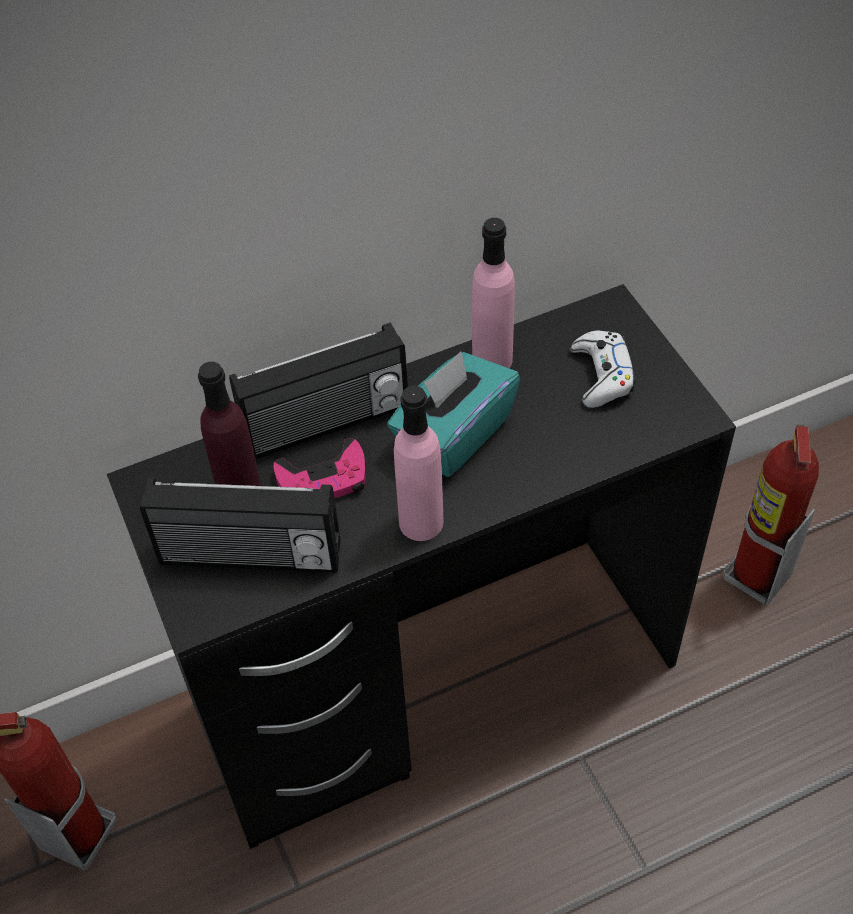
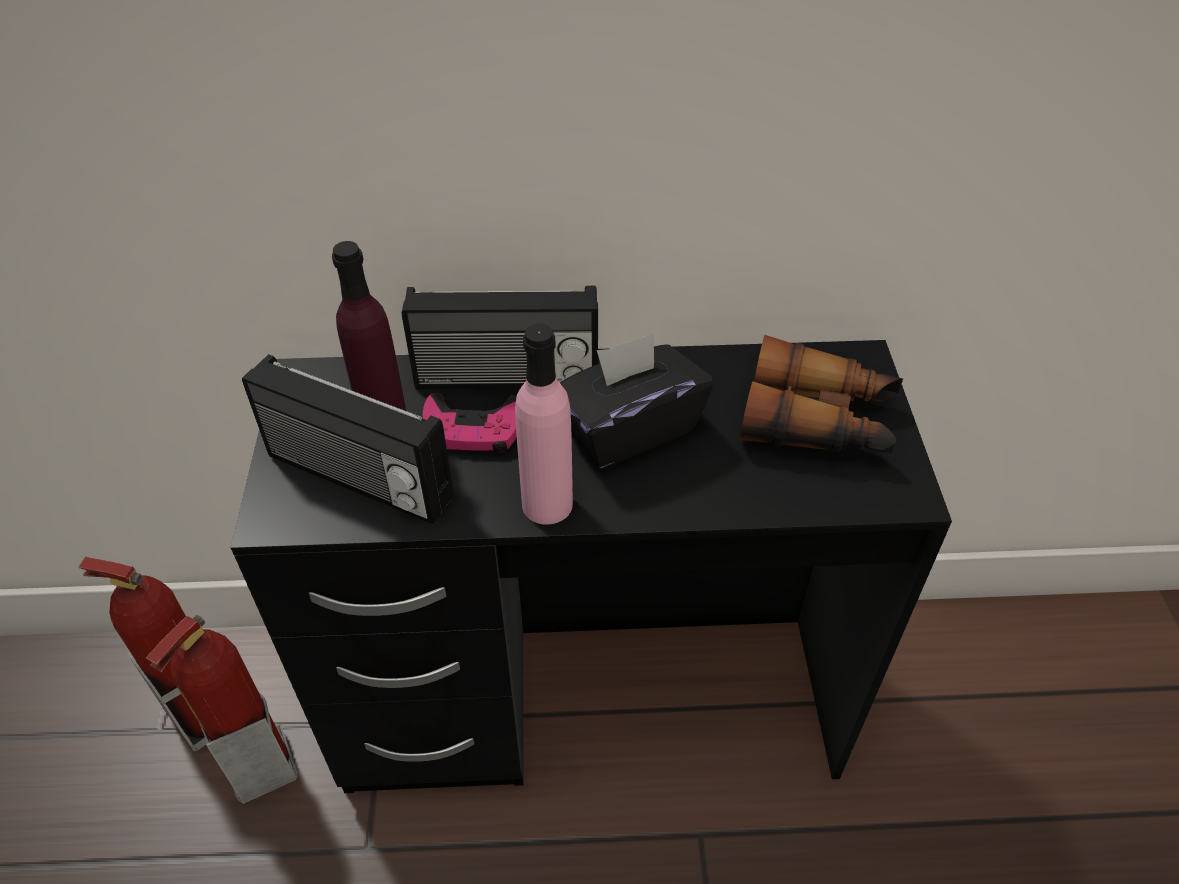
camera: 20 degrees right, 5 degrees down
turquoise tissue box [387,352,520,477] -> black tissue box [560,333,713,468]
pink bottle [472,218,515,368] -> none
white game controller [571,331,635,408] -> binoculars [740,335,903,453]
fire extinguisher [723,424,819,605] -> fire extinguisher moved to [146,615,298,804]

